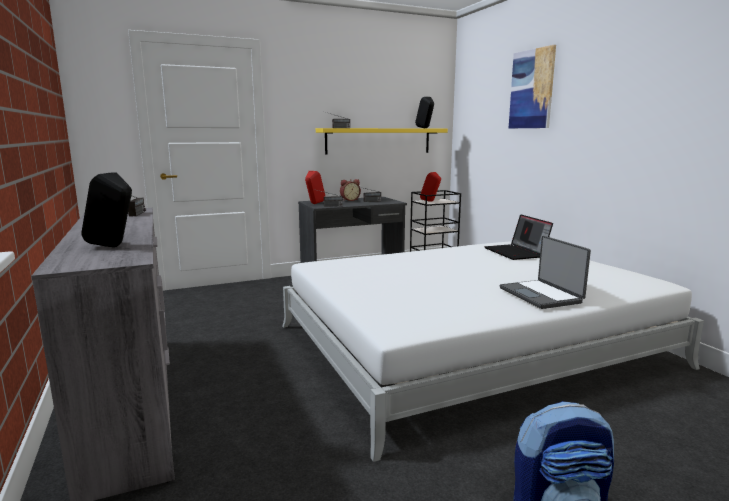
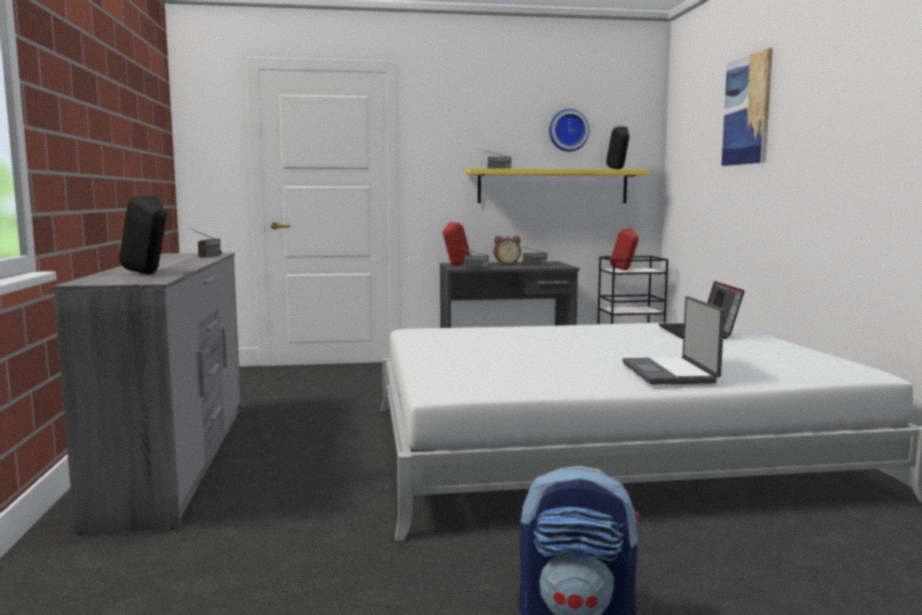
camera: 15 degrees right, 5 degrees down
none -> wall clock [549,109,589,152]

